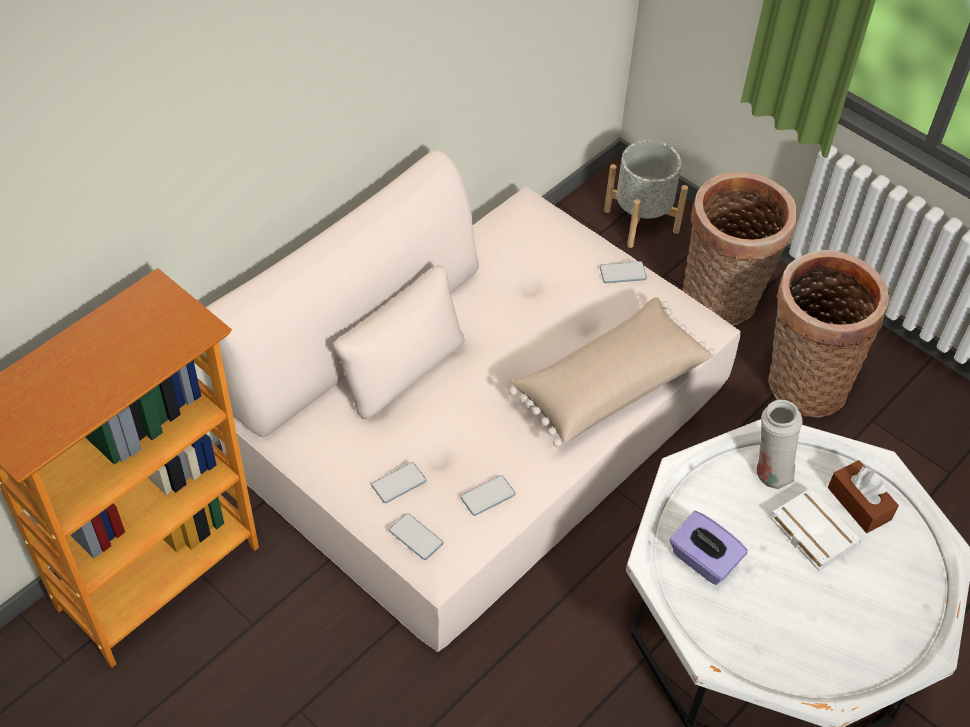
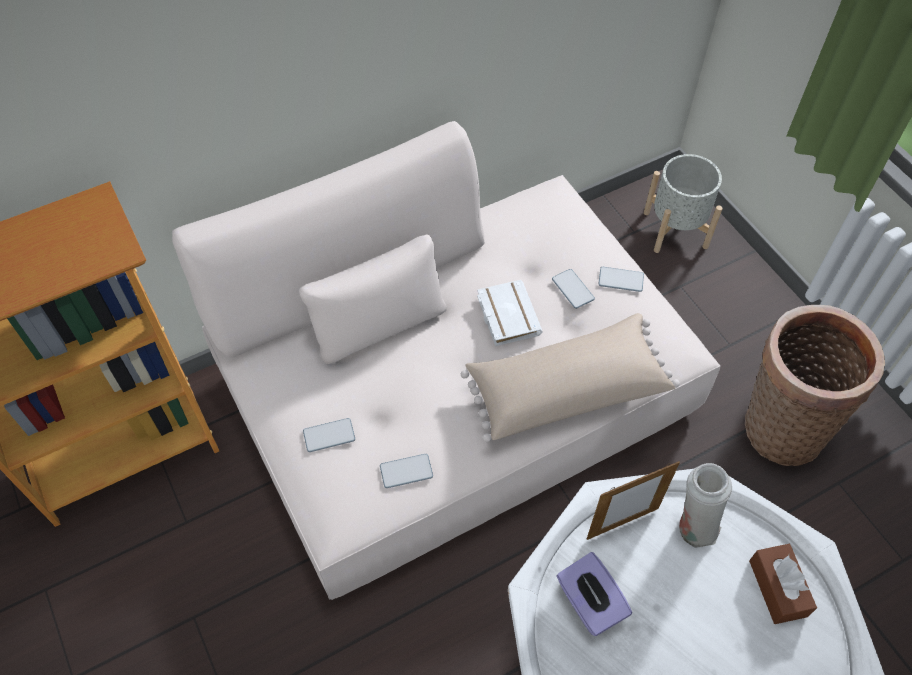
camera: 20 degrees right, 5 degrees up
phone [389,513,443,560] -> phone moved to [552,269,595,309]
basket [682,172,797,325] -> none
white book [770,488,862,571] -> white book moved to [477,280,543,346]
none -> picture frame [587,461,680,540]

